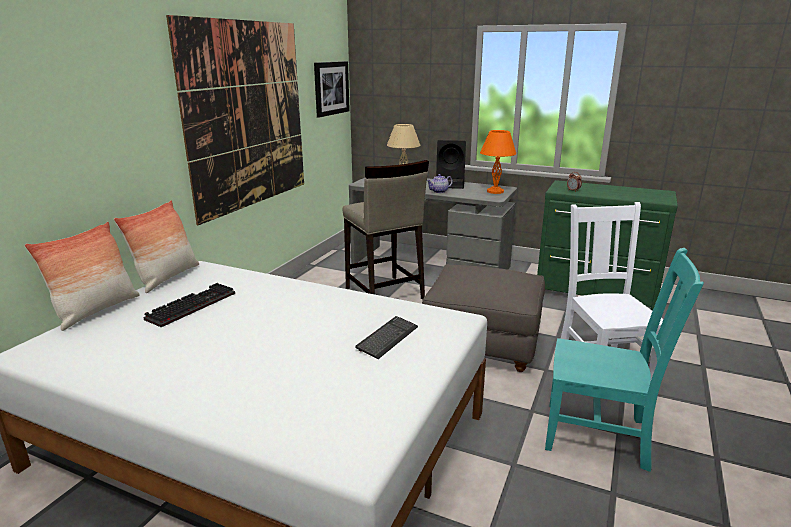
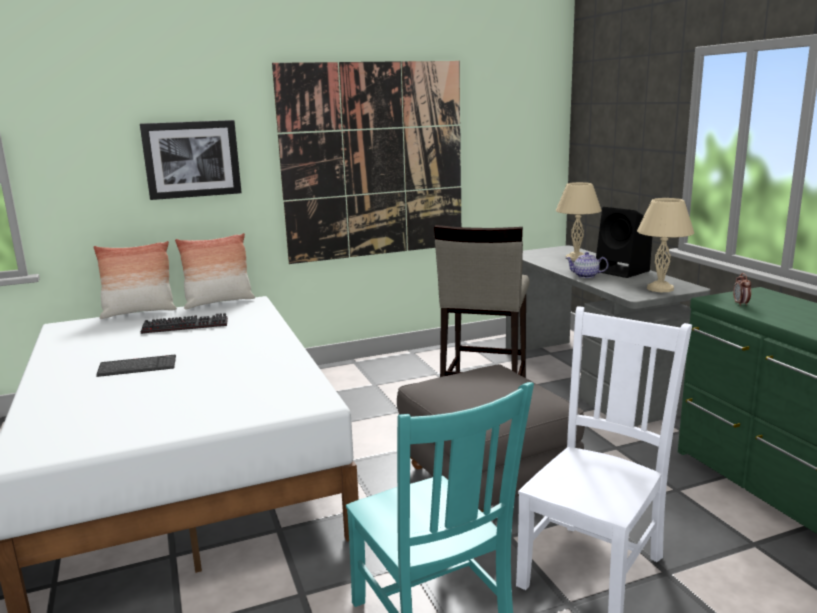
camera: 45 degrees right, 5 degrees down
picture [314,61,350,118] -> picture moved to [140,120,242,200]
keyboard [355,316,418,359] -> keyboard moved to [96,355,176,377]
orange table lamp [480,130,516,194] -> beige table lamp [637,198,694,292]

